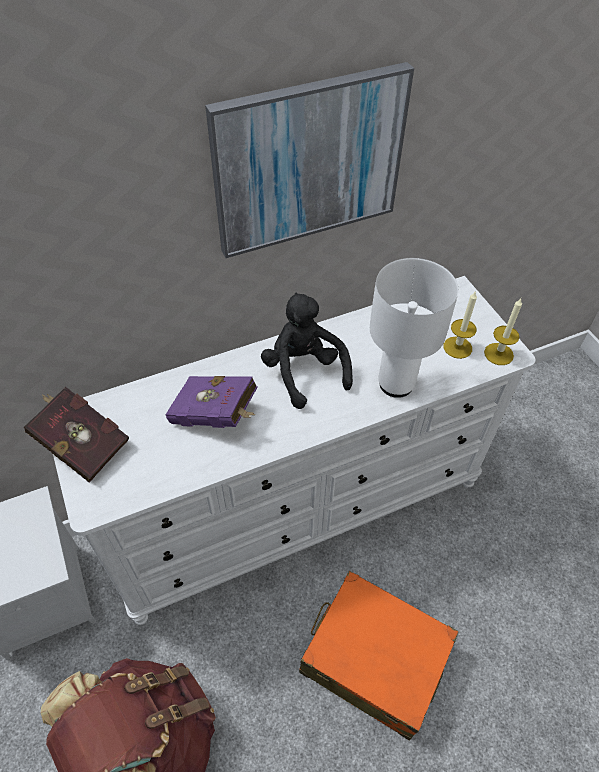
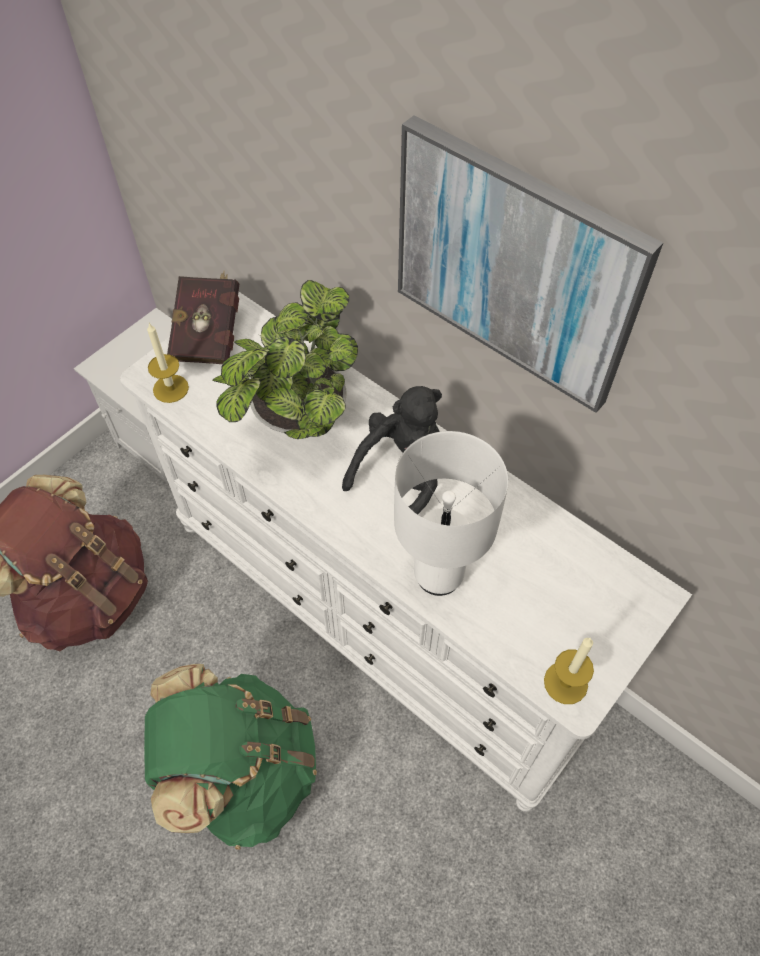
camera: 65 degrees right, 5 degrees up
purple book [165,376,258,428] -> potted plant [213,280,358,439]
orange suitcase [299,571,459,740] -> green backpack [144,664,317,850]
candle [443,292,477,359] -> candle moved to [147,323,189,403]

